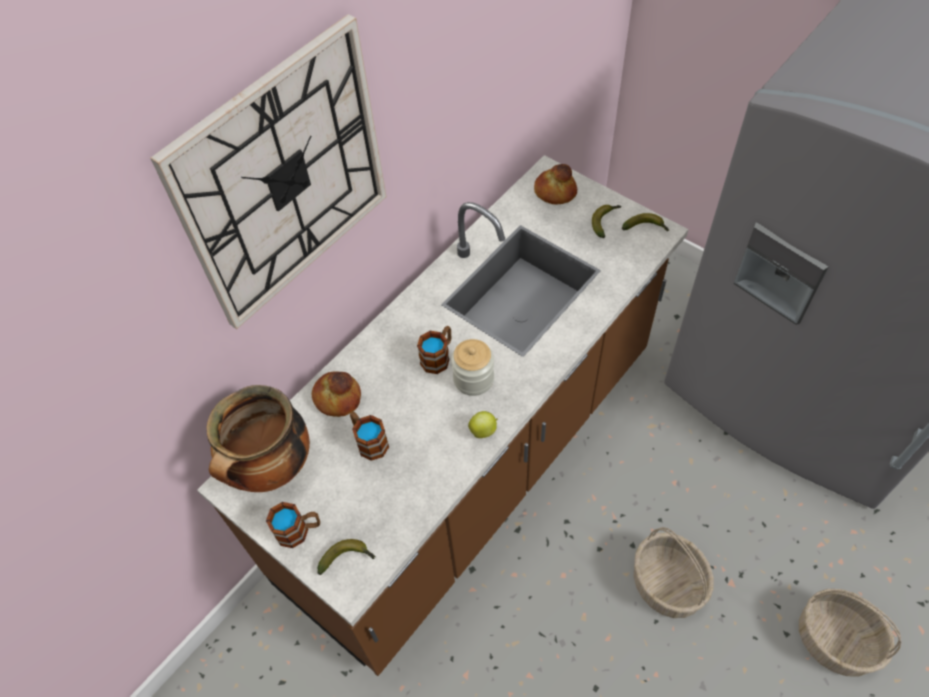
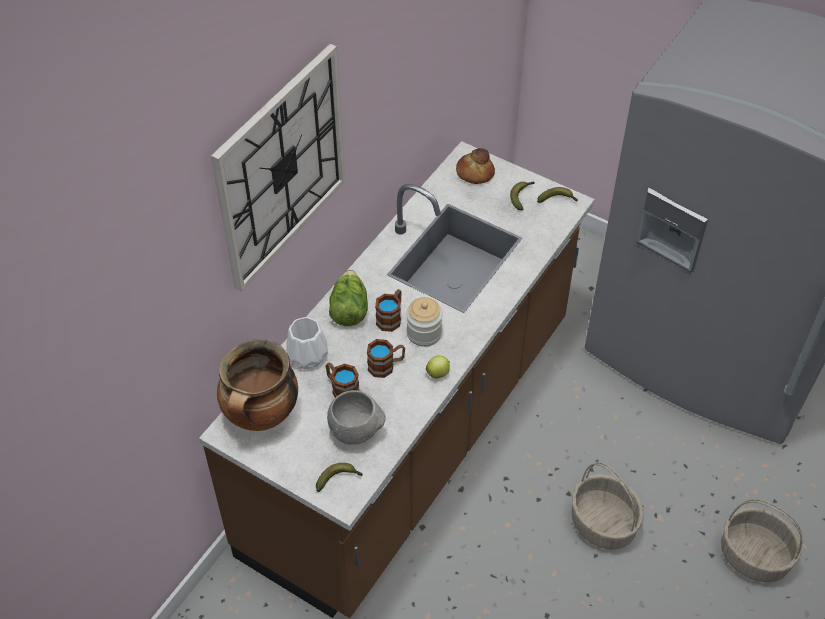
camera: 10 degrees left, 5 degrees down
mug [266,502,320,548] -> mug moved to [367,339,405,378]
bread [312,371,361,417] -> white vase [286,317,328,369]
none -> grey bowl [327,390,386,445]
none -> lettuce [329,270,368,326]

